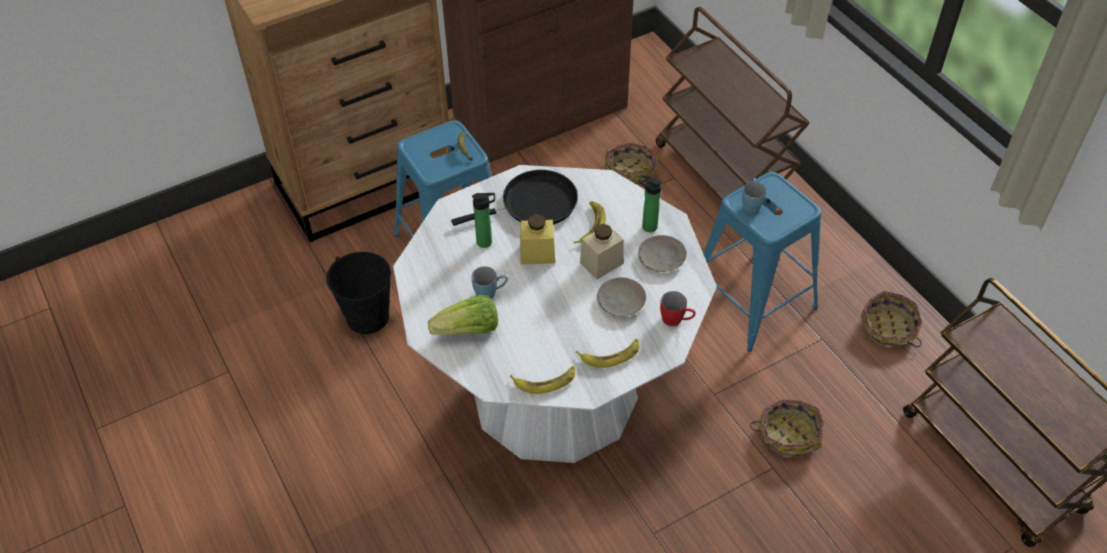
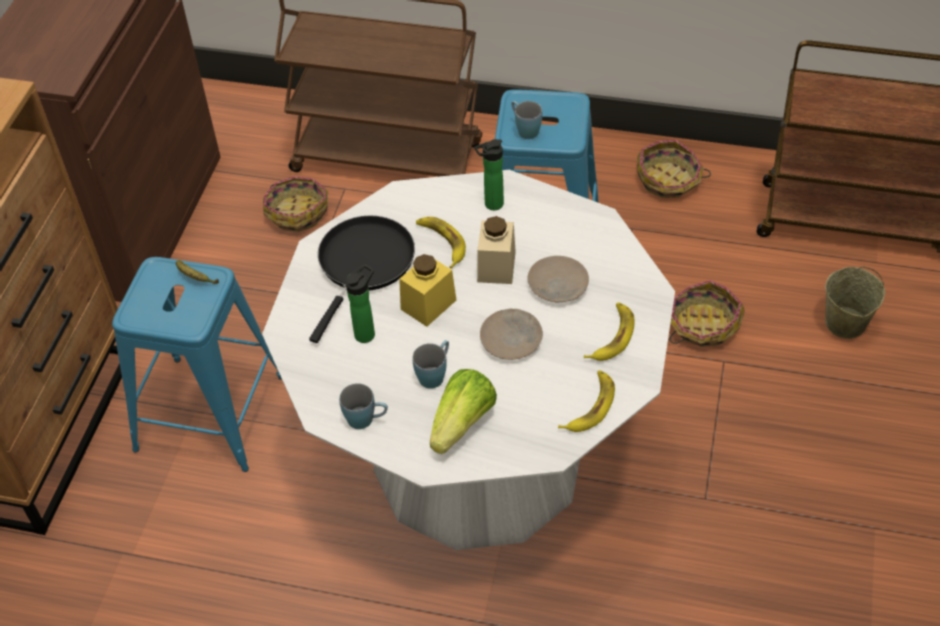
camera: 45 degrees left, 0 degrees up
black bucket [326,252,391,334] -> none
beige plate [638,235,687,272] -> beige plate moved to [480,309,543,360]
red mug [660,291,696,326] -> none
none -> blue mug [339,383,388,429]
none -> beige bucket [825,267,885,339]

